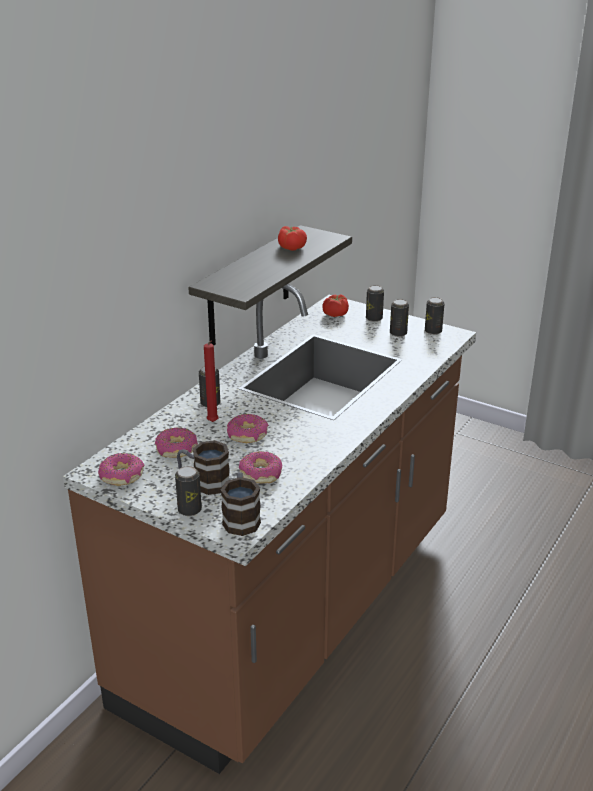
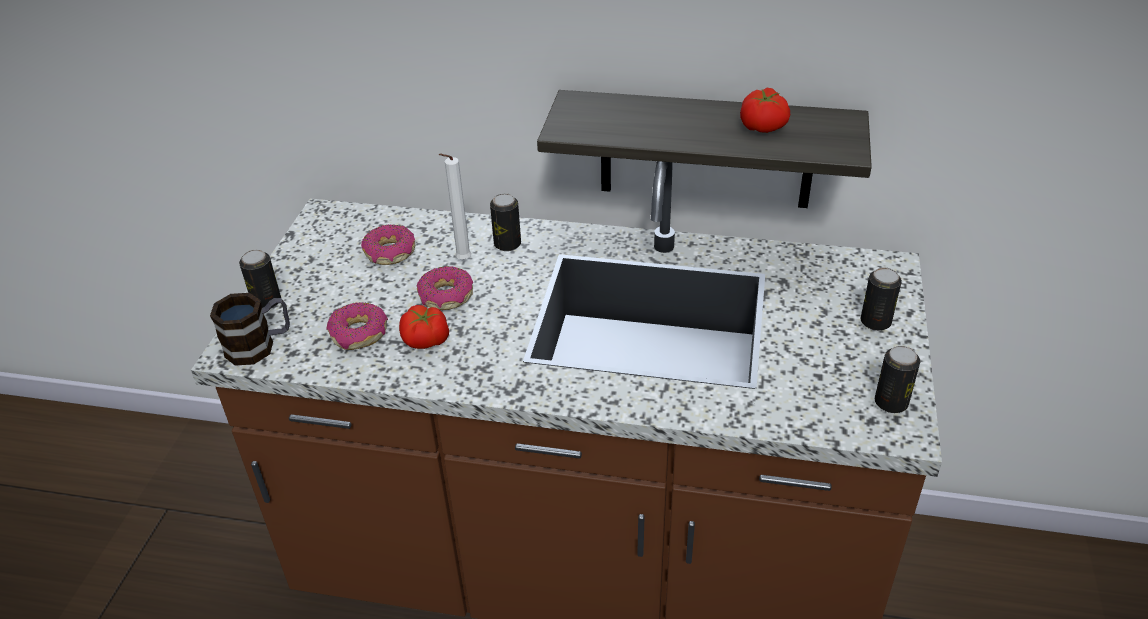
camera: 70 degrees right, 10 degrees up
donut [98,453,144,486] -> none
mug [177,440,230,495] -> none
red candle [204,340,218,422] -> white candle [438,153,472,260]
tomato [322,295,349,317] -> tomato moved to [399,305,449,349]
can [390,299,409,337] -> none

